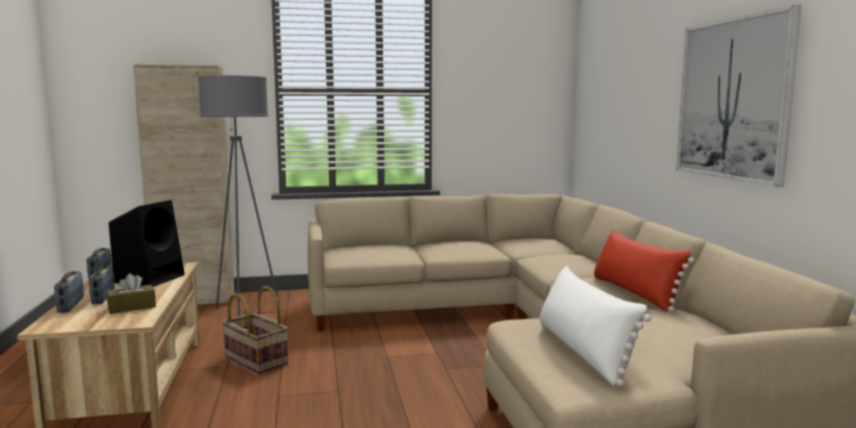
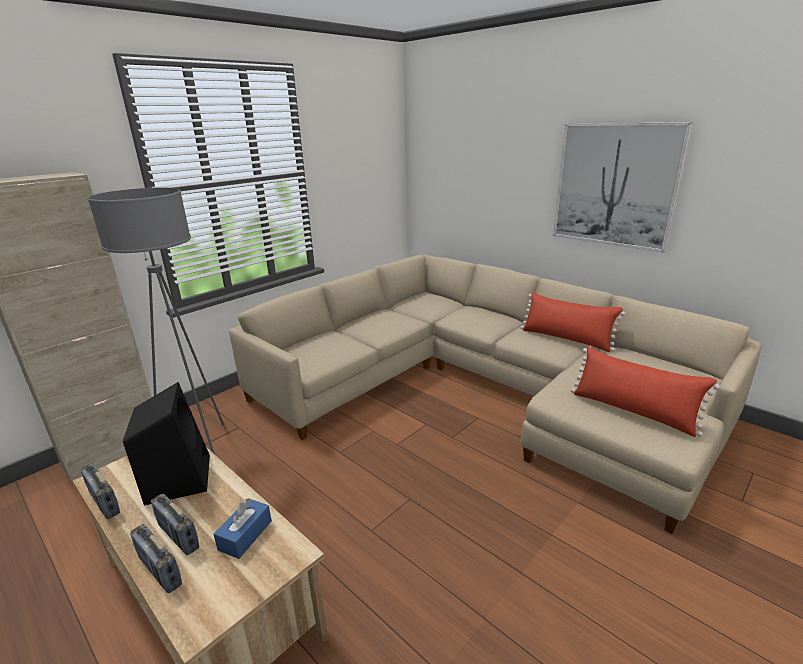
camera: 35 degrees left, 15 degrees up
brown tissue box [107,273,156,314] -> blue tissue box [213,498,272,559]
basket [222,286,288,374] -> none
white pillow [540,266,651,387] -> red pillow [571,346,720,437]

